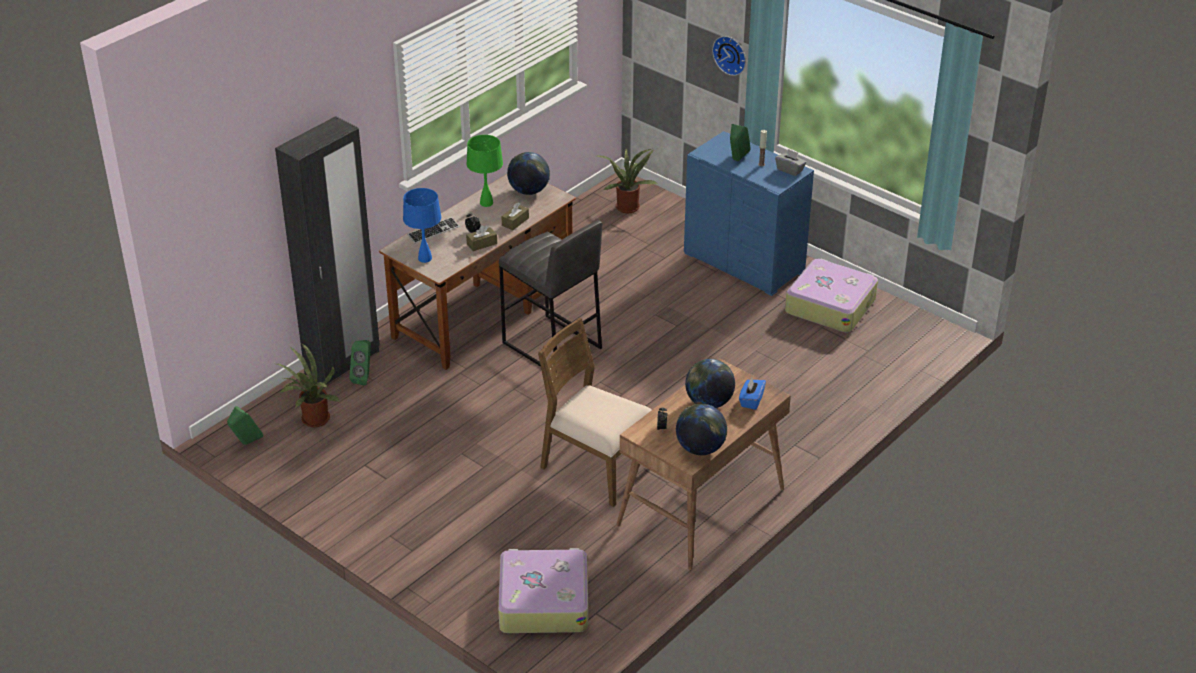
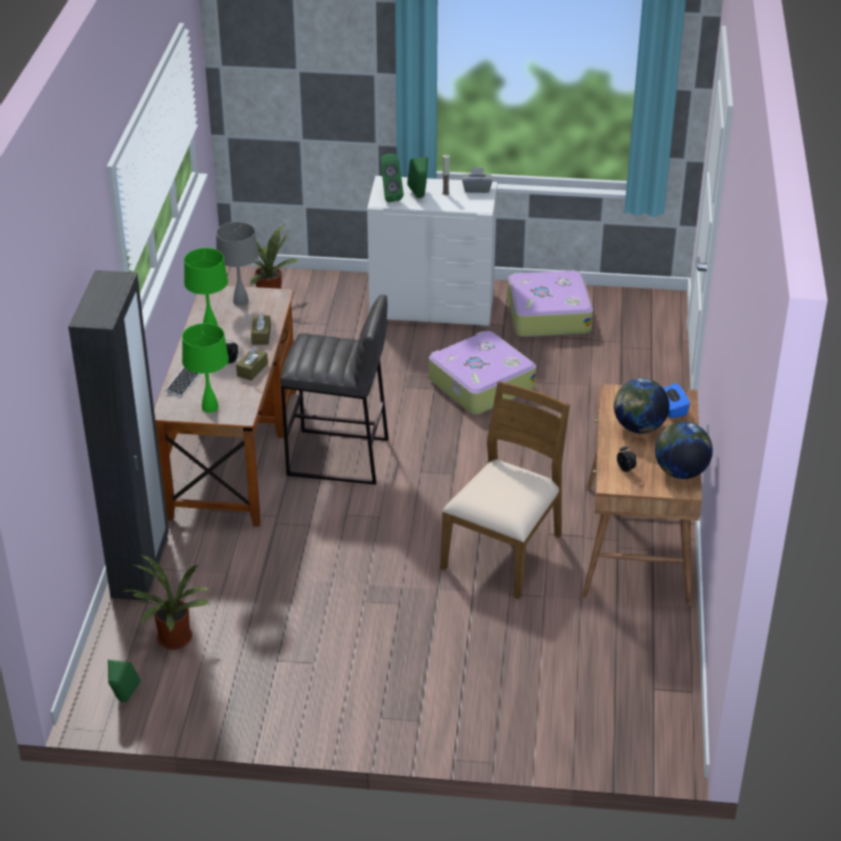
camera: 35 degrees left, 0 degrees up
green speaker [349,340,371,385] -> green speaker moved to [380,154,404,202]
blue table lamp [403,188,441,263] -> green table lamp [182,323,229,413]
suitcase [498,548,588,633] -> suitcase moved to [429,331,536,415]
globe [507,152,550,195] -> grey table lamp [216,222,259,306]
brown chair [538,318,652,507] -> brown chair turned 120 degrees clockwise [440,381,570,599]
blue dresser [684,131,814,296] -> white dresser [367,176,497,327]
wall clock [712,36,746,76] -> none

